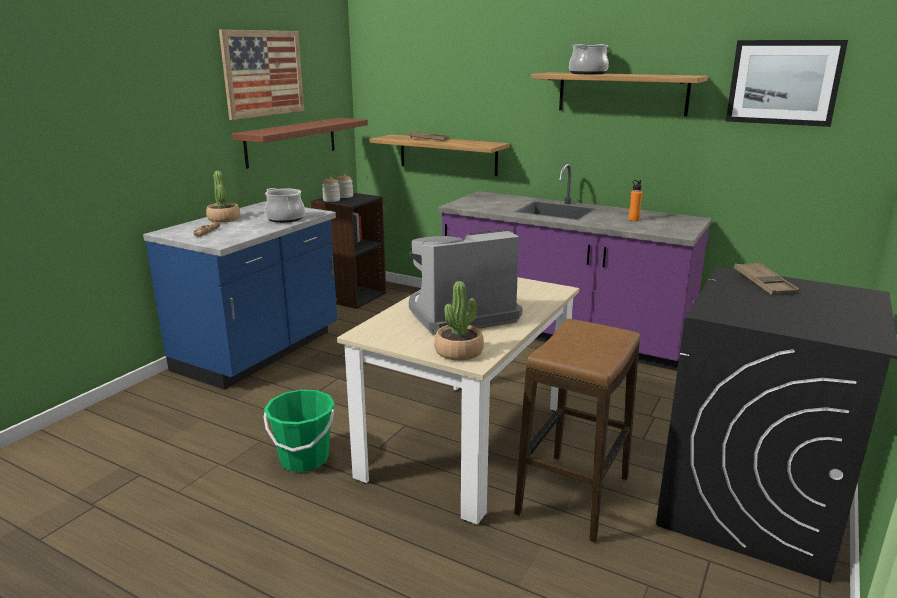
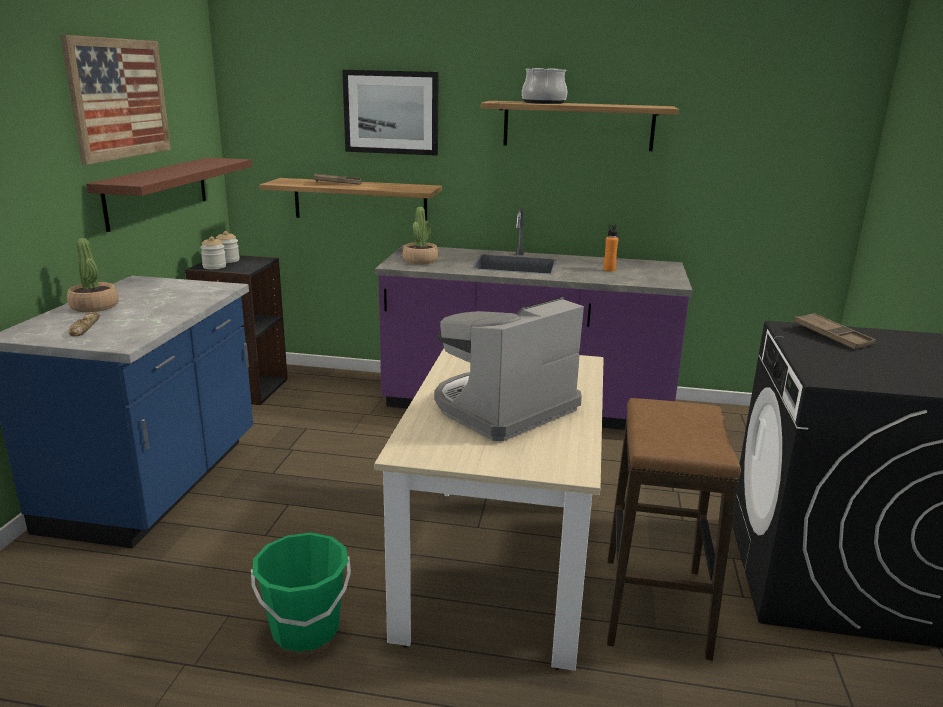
camera: 20 degrees left, 0 degrees up
cooking pot [265,188,305,223] -> none
potted plant [434,281,484,361] -> potted plant moved to [403,207,439,264]
picture [726,40,848,127] -> picture moved to [342,70,439,156]

